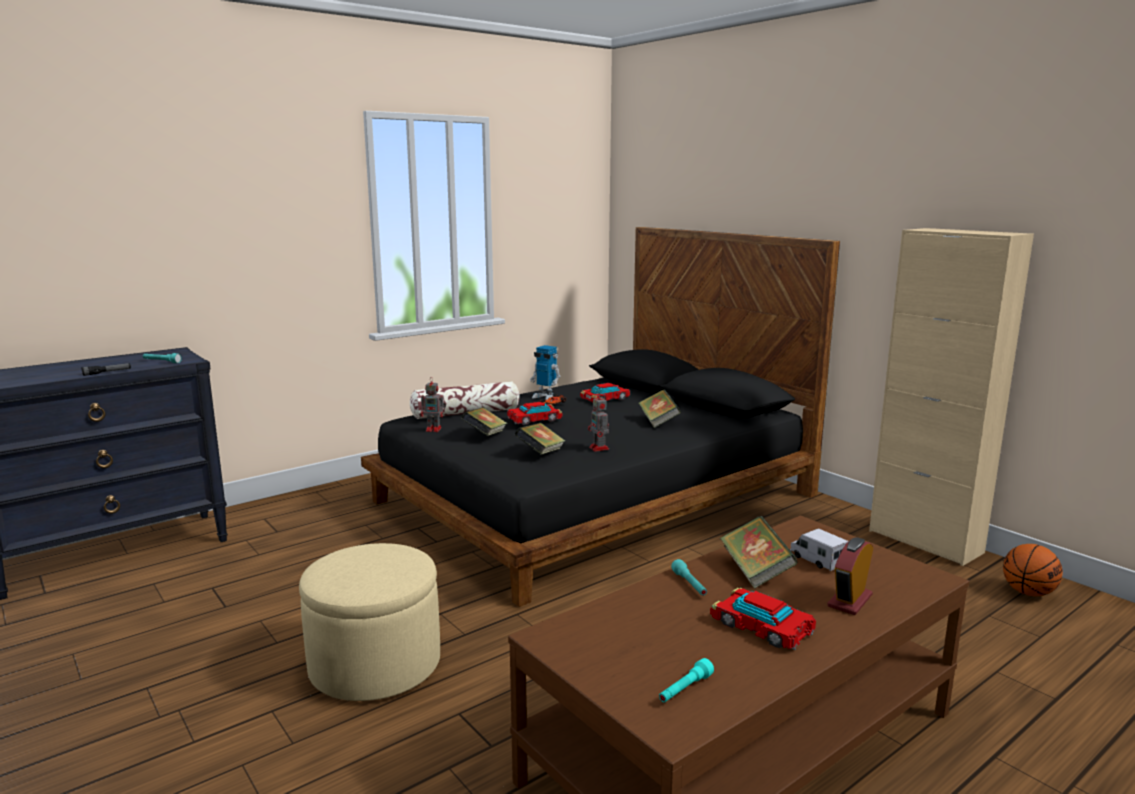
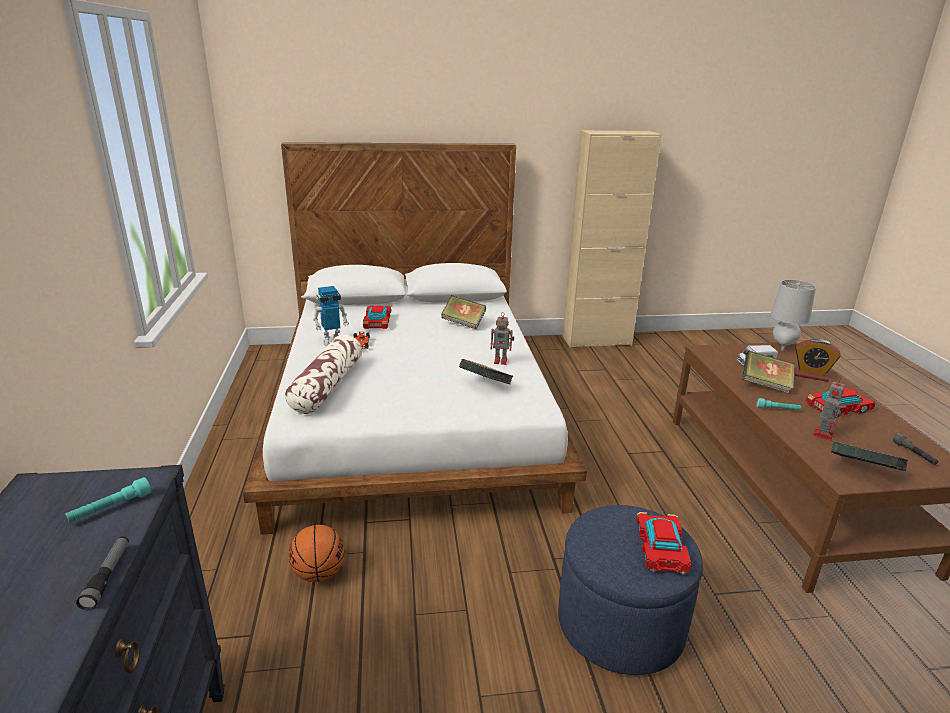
camera: 60 degrees left, 10 degrees up
beige ottoman [299,543,440,701] -> blue ottoman [558,505,703,675]
black bed [361,227,840,607] -> white bed [243,142,587,535]
toy robot [421,378,446,432] -> toy robot moved to [812,378,845,441]
book [461,407,507,436] -> book moved to [831,441,908,471]
toy car [507,402,563,425] -> toy car moved to [636,512,691,575]
turquoise flashlight [659,658,714,702] -> grey flashlight [893,433,938,465]
alarm clock [827,537,873,615] -> alarm clock turned 45 degrees counterclockwise [794,339,841,382]
basketball [1003,544,1063,596] -> basketball moved to [288,525,345,582]
none -> grey table lamp [771,280,816,351]

